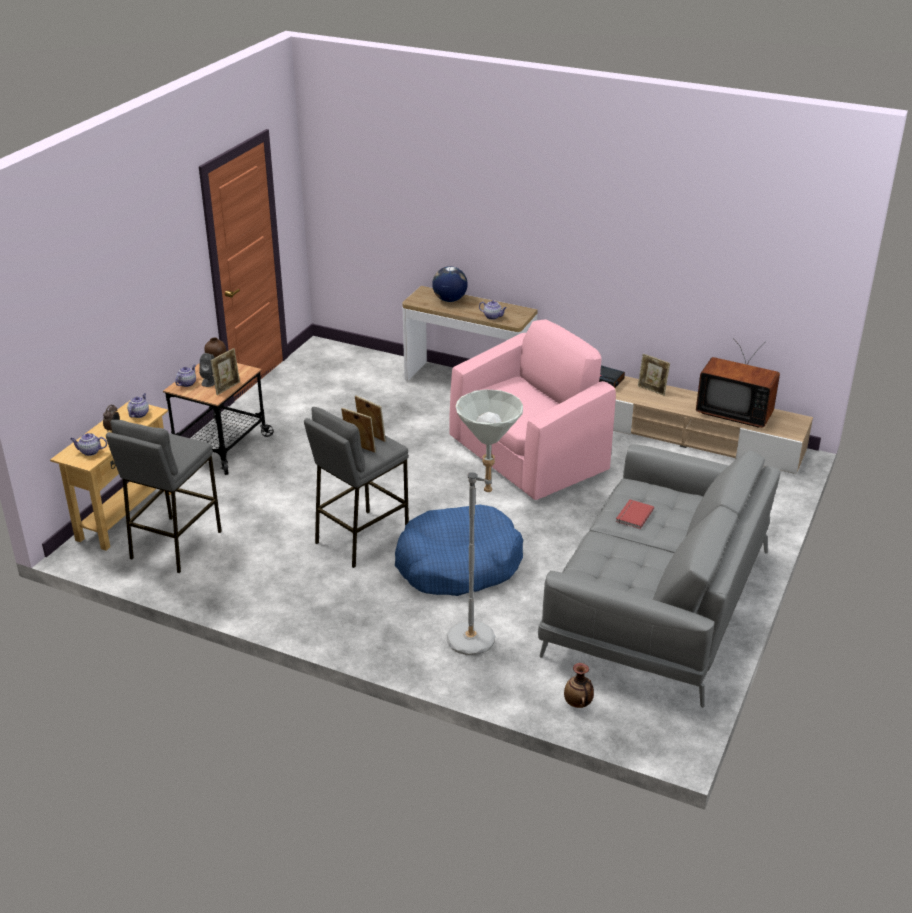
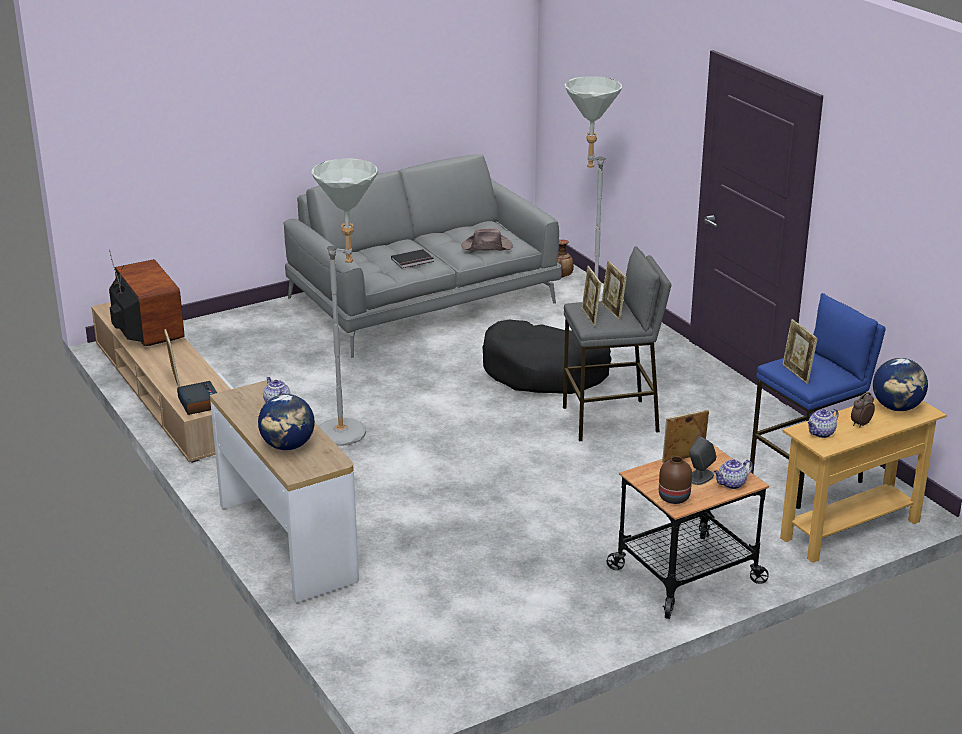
camera: 145 degrees left, 5 degrees down
teapot [70,433,107,456] -> globe [873,358,928,411]
grey stool [106,420,222,573] -> blue stool [749,293,886,509]
blue dog bed [395,505,523,596] -> black dog bed [483,320,612,394]
pink armchair [449,320,616,500] -> grey floor lamp [312,158,378,446]
red book [616,500,654,529] -> black book [391,249,434,268]
none -> brown hat [461,228,513,251]
none -> picture frame [782,319,818,384]

